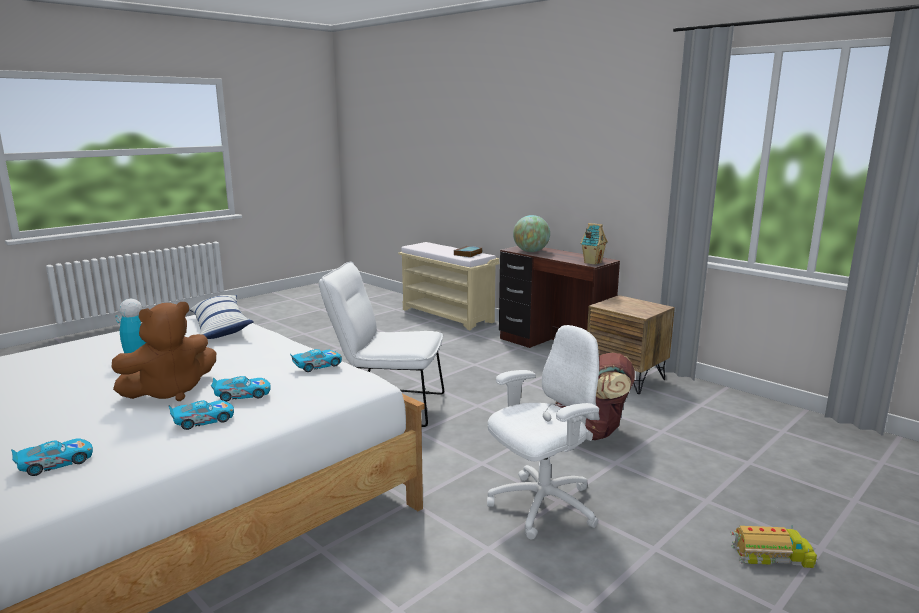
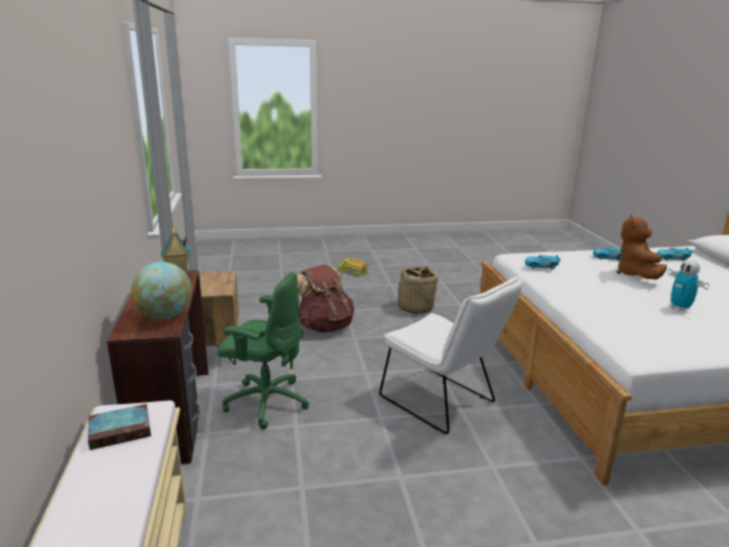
camera: 145 degrees left, 5 degrees up
brown plush toy [112,302,216,401] -> brown plush toy turned 75 degrees counterclockwise [616,214,667,280]
pillow [189,295,254,339] -> none
toy car [211,376,271,402] -> none
white office chair [487,325,600,540] -> basket [390,266,440,314]
none -> green office chair [217,272,309,429]

